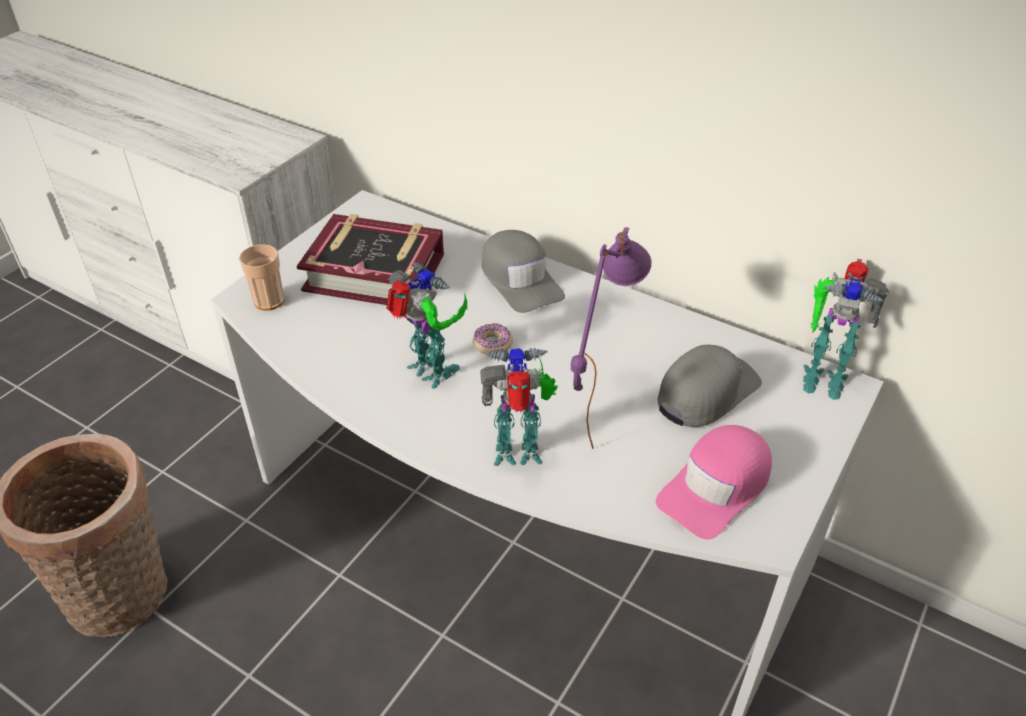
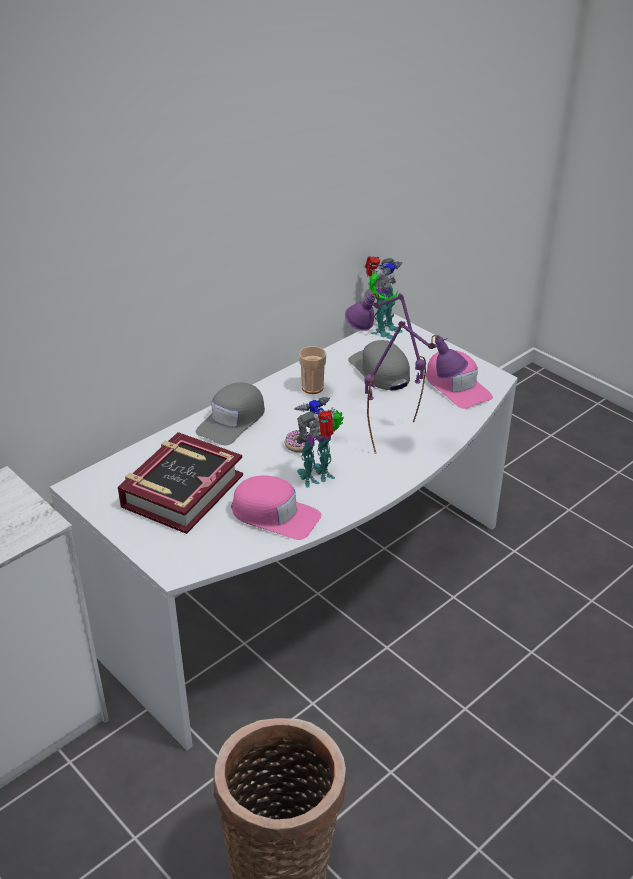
camera: 75 degrees left, 5 degrees down
cup [239,244,284,311] -> cup moved to [299,346,326,394]
toy robot [480,348,558,466] -> purple table lamp [364,321,468,452]
grey cap [482,230,565,313] -> grey cap turned 135 degrees clockwise [196,382,265,445]
none -> pink cap [232,475,321,540]

